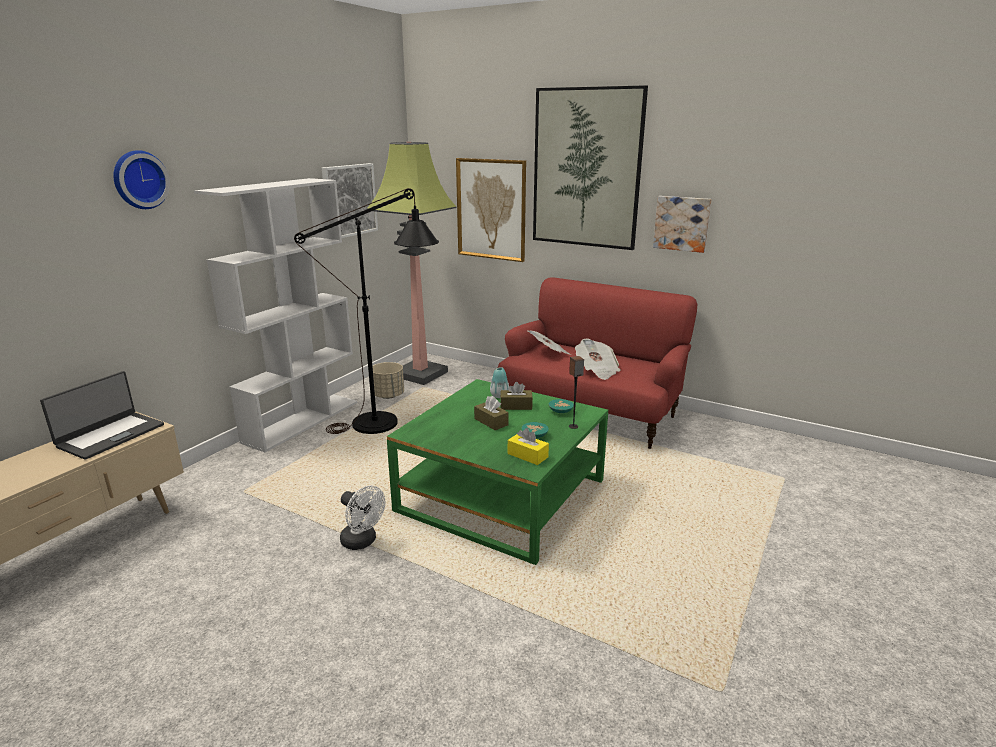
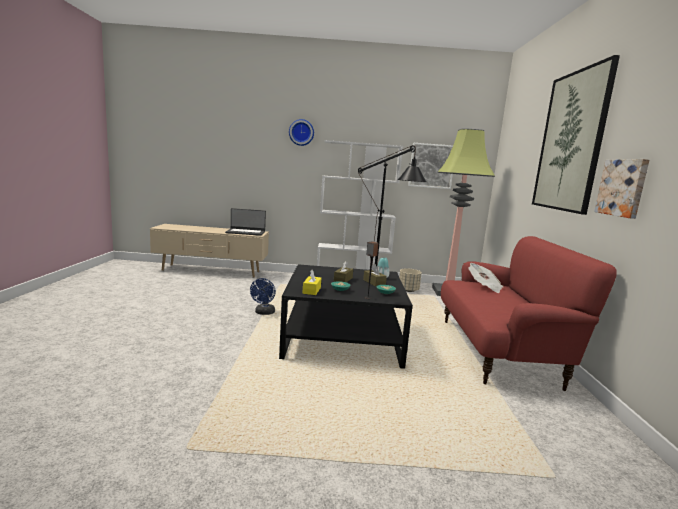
camera: 60 degrees right, 10 degrees down
white fan [340,486,385,550] -> blue fan [250,278,276,315]
green coffee table [387,379,608,565] -> black coffee table [279,264,413,369]
picture [456,158,526,262] -> none
newspaper [575,339,621,380] -> none

